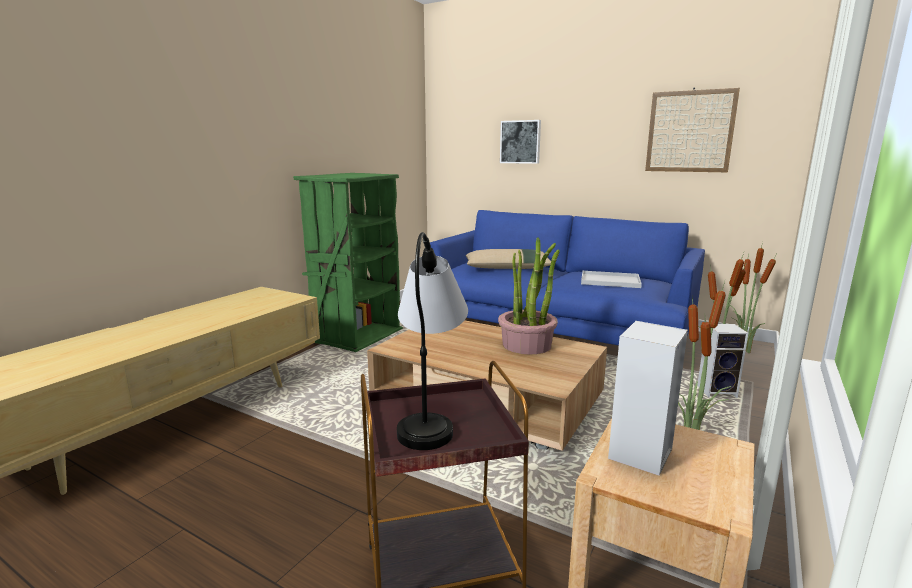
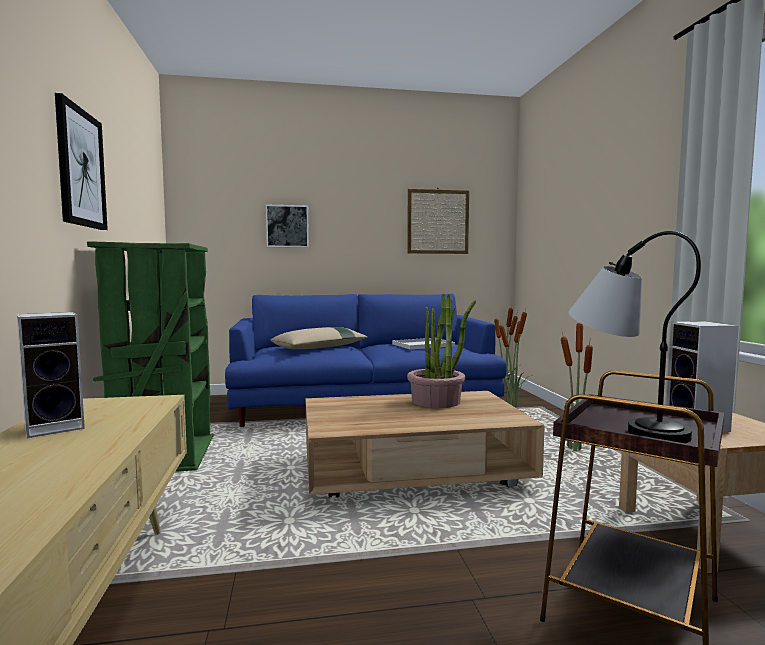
camera: 40 degrees left, 10 degrees down
speaker [697,324,748,398] -> speaker moved to [17,312,85,438]
none -> picture [55,93,108,230]

